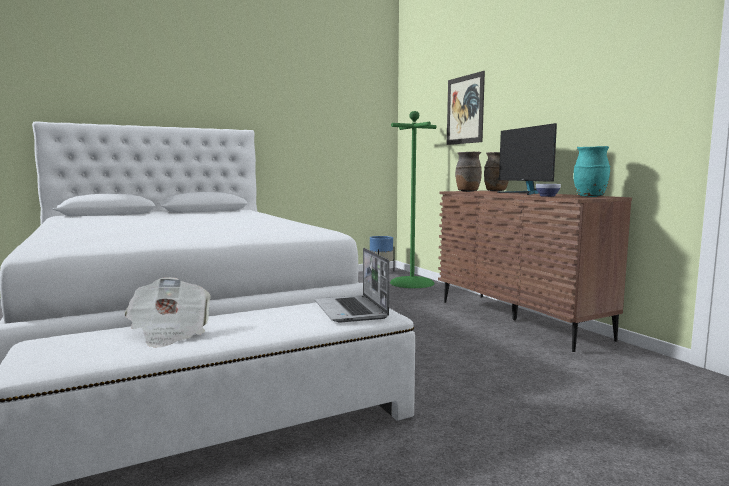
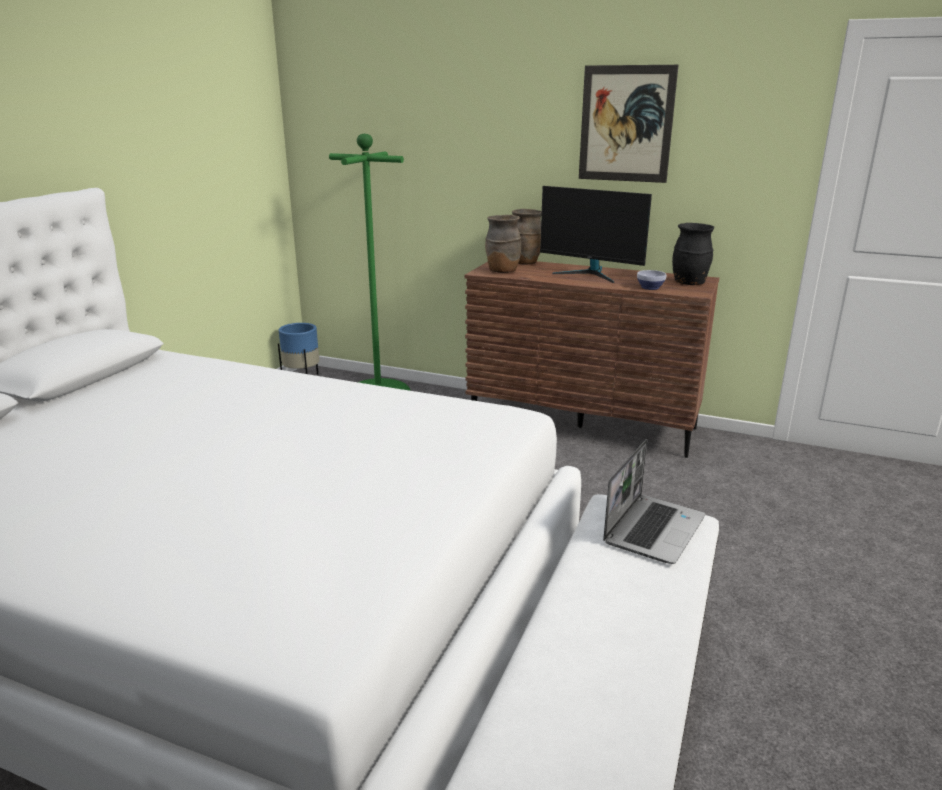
camera: 40 degrees left, 15 degrees up
newspaper [125,277,211,348] -> none
laptop [315,248,389,323] -> laptop turned 90 degrees counterclockwise [603,439,705,564]
picture [447,71,485,145] -> picture moved to [579,65,678,183]
turquoise vase [573,146,611,197] -> black vase [672,223,714,285]

